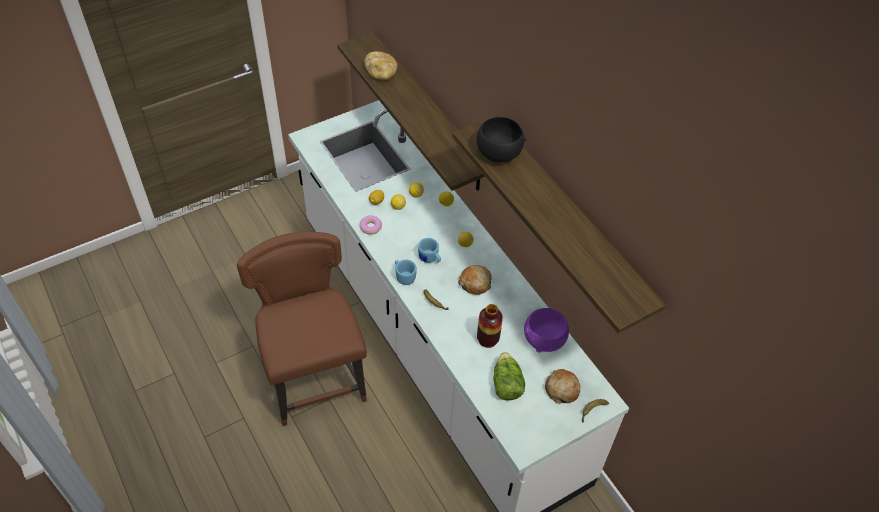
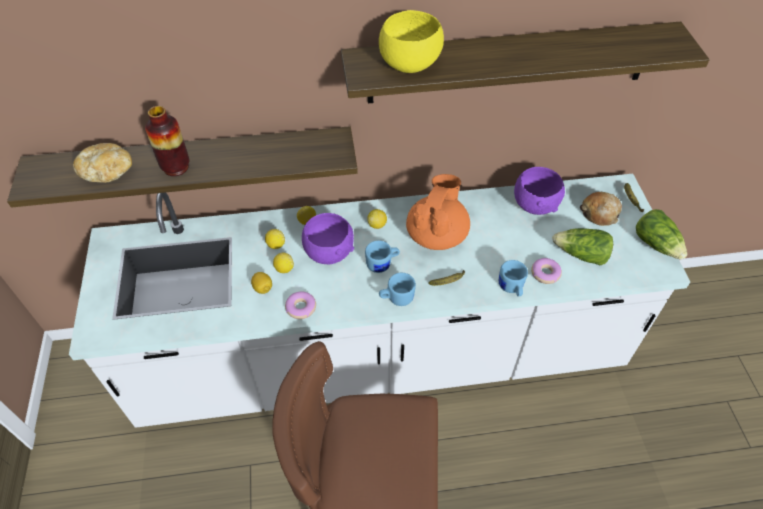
camera: 65 degrees left, 0 degrees up
bread [458,265,492,295] -> orange teapot [406,174,470,250]
black bowl [477,117,526,162] -> yellow bowl [379,10,444,73]
vase [477,304,503,348] -> vase moved to [145,106,189,176]
none -> purple bowl [302,213,354,264]
none -> blue mug [499,260,528,297]
none -> donut [531,258,562,284]
none -> lettuce [636,209,687,260]

